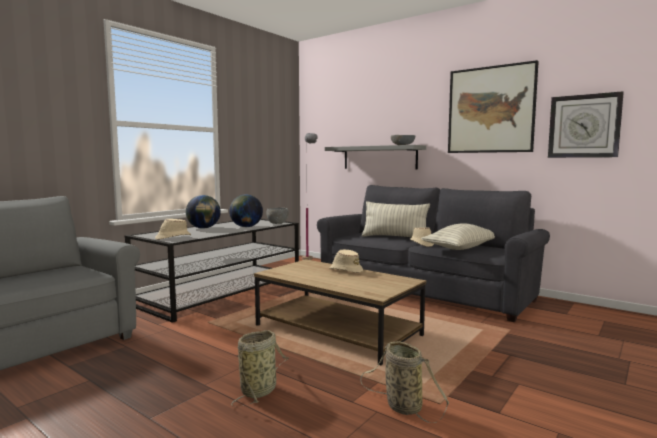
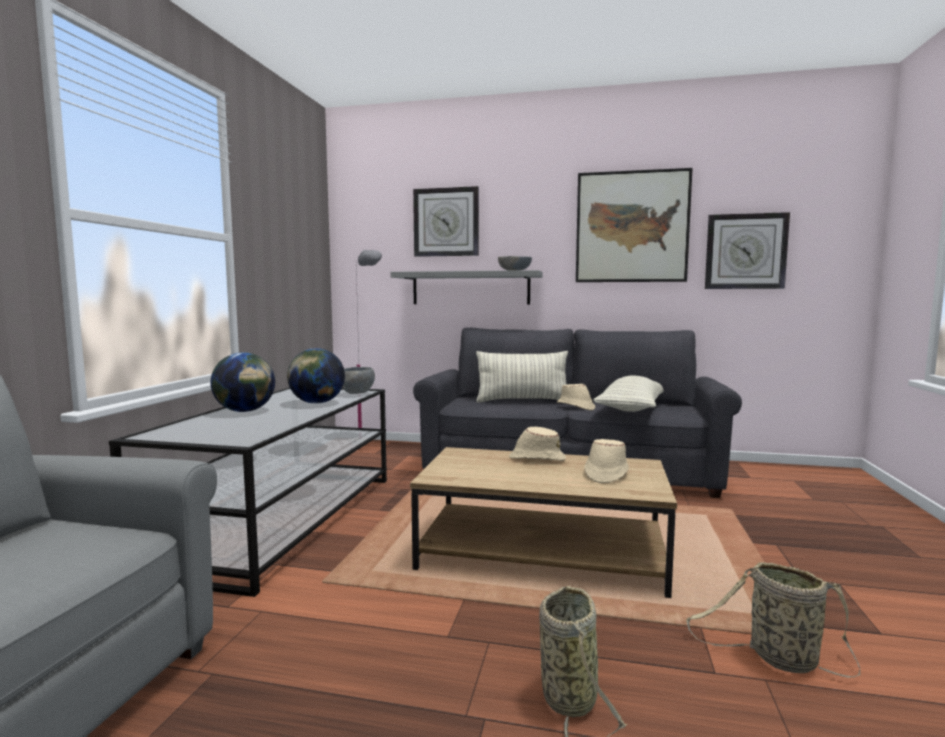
camera: 25 degrees left, 0 degrees up
beige hat [155,219,191,240] -> beige hat moved to [584,439,629,483]
none -> wall clock [413,186,479,257]

